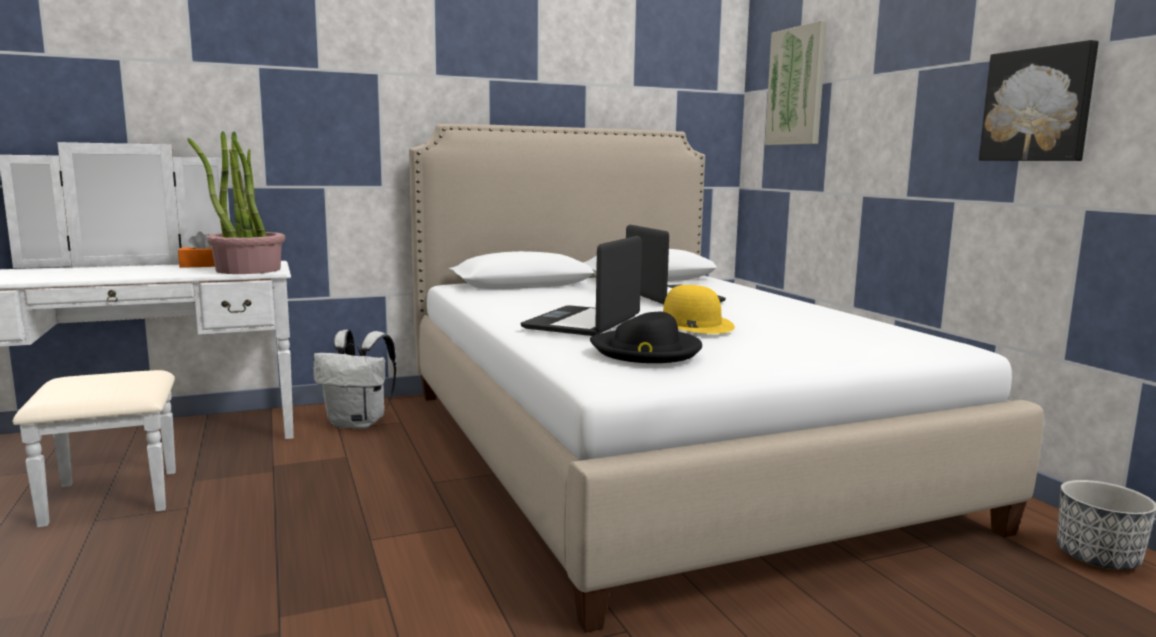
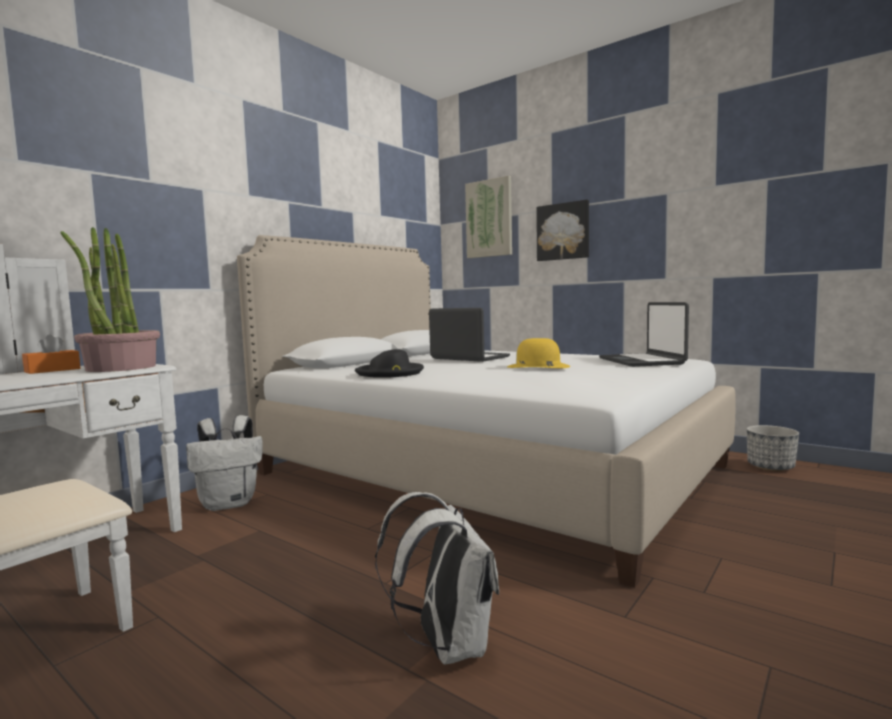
camera: 30 degrees left, 5 degrees down
laptop [521,236,642,336] -> laptop moved to [599,302,689,367]
black hat [590,311,702,363] -> black hat moved to [355,349,424,378]
picture [979,40,1099,161] -> picture moved to [536,200,589,261]
none -> white backpack [375,492,499,665]

